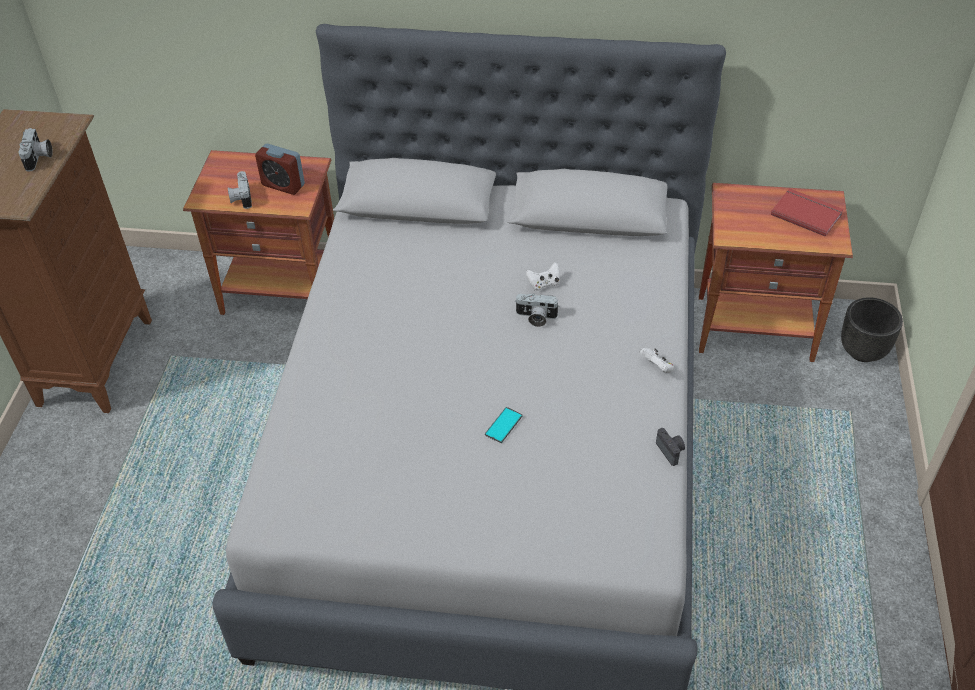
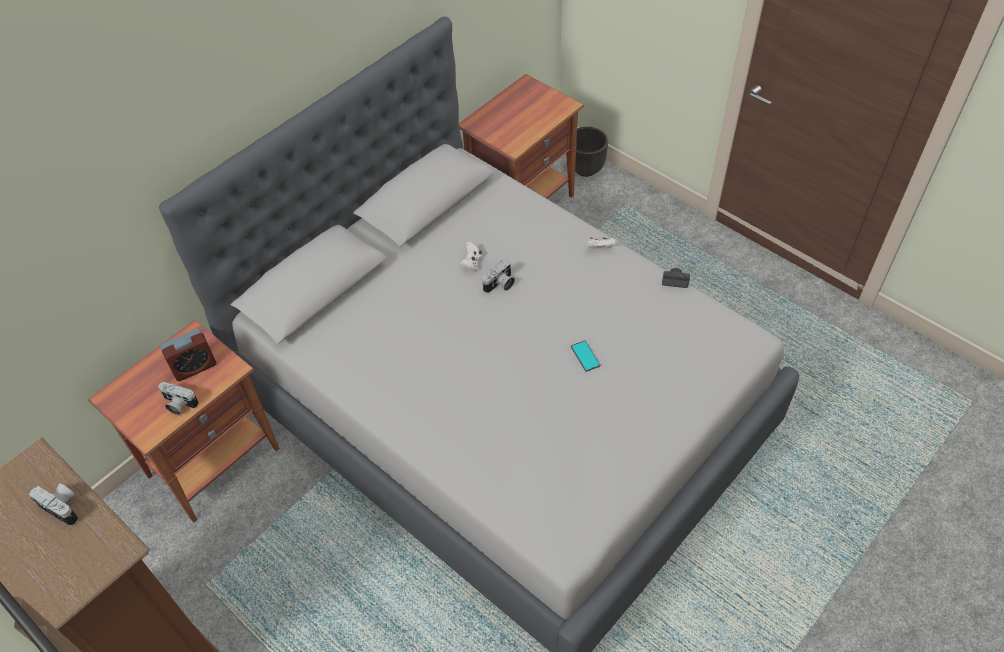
camera: 55 degrees left, 5 degrees up
red book [771,188,844,237] -> none

